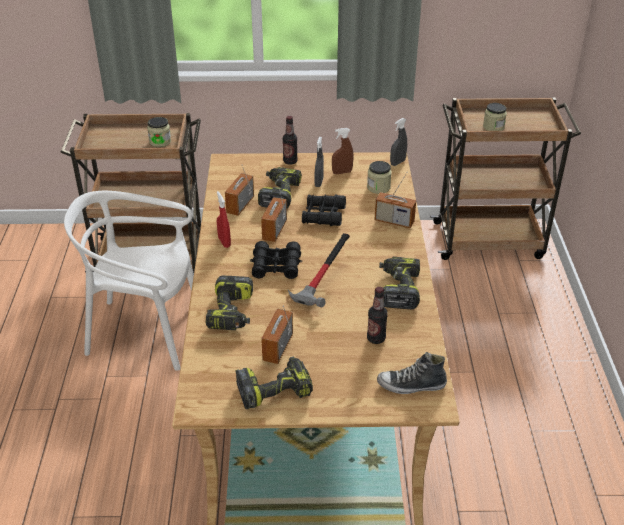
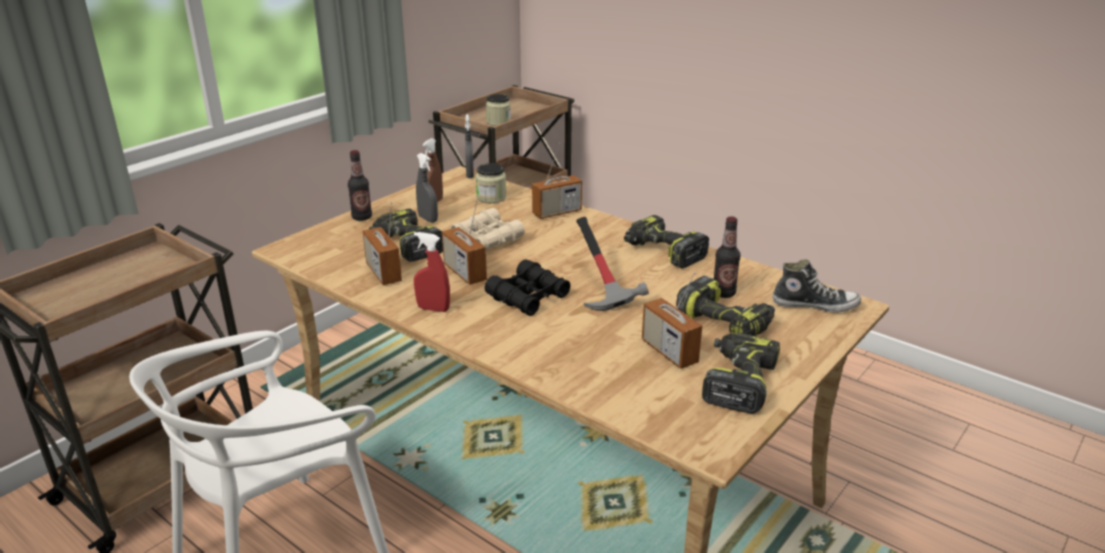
camera: 50 degrees left, 10 degrees down
jar [147,117,171,147] -> none
power drill [206,276,253,330] -> power drill moved to [676,276,775,336]
black binoculars [302,194,346,226] -> beige binoculars [450,208,525,251]
shoe [377,352,447,394] -> shoe turned 120 degrees counterclockwise [773,259,861,313]

